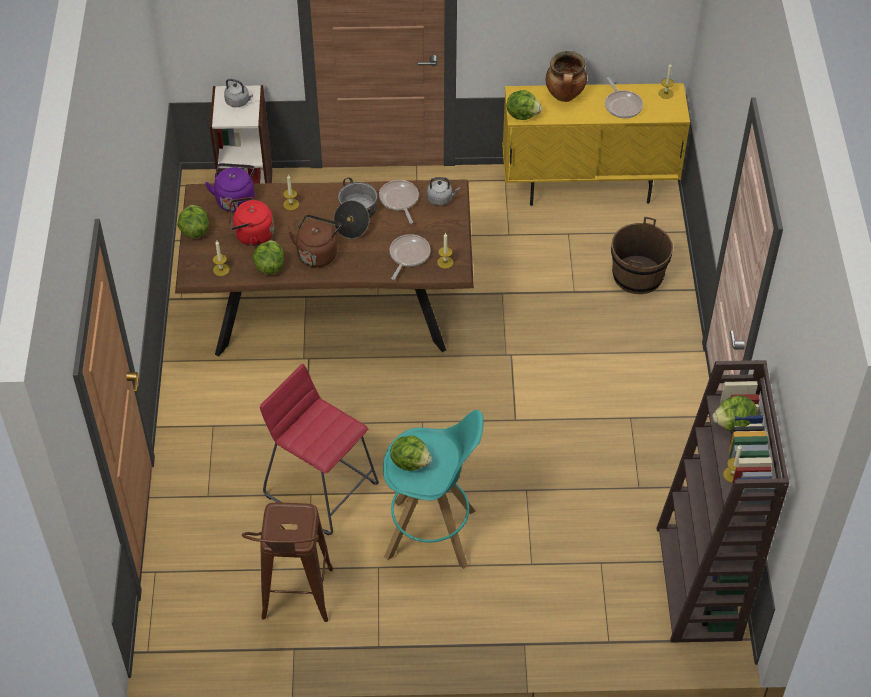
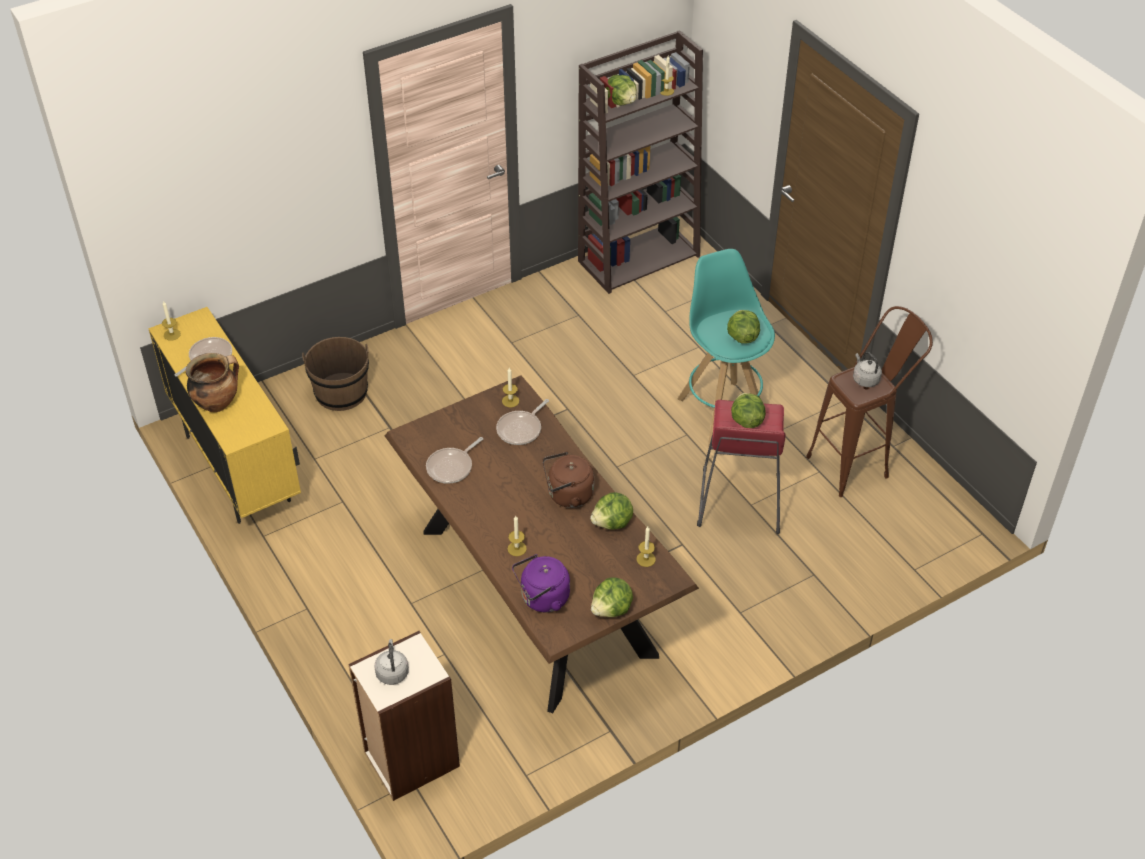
camera: 120 degrees left, 5 degrees down
red kettle [229,197,274,246] -> none
cooking pot [334,178,377,239] -> none
frying pan [389,234,430,280] -> frying pan turned 45 degrees counterclockwise [496,399,549,445]
grey kettle [427,177,460,206] -> grey kettle moved to [853,352,882,387]
lettuce [507,90,542,120] -> lettuce moved to [731,393,766,428]

